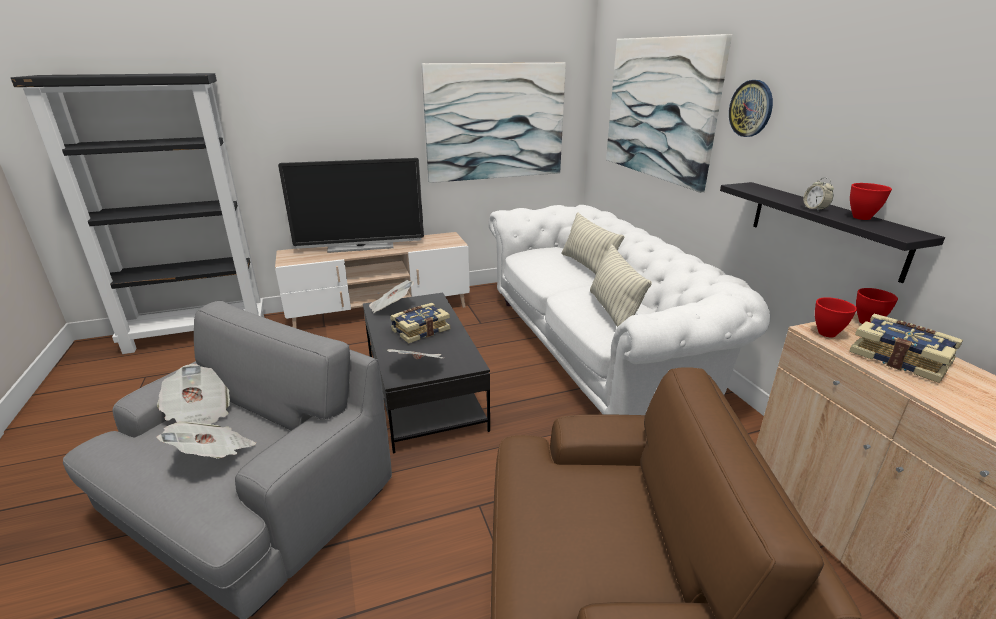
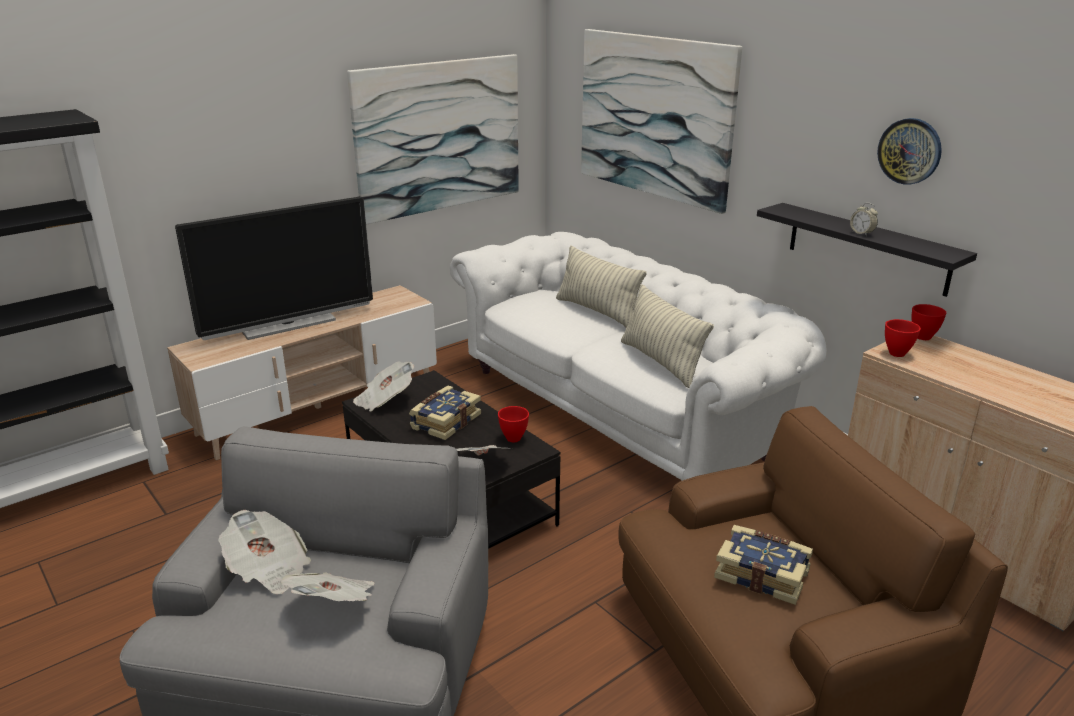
camera: 20 degrees left, 0 degrees up
wall clock [729,80,773,137] -> wall clock moved to [877,118,942,185]
book [849,314,963,383] -> book moved to [714,525,813,605]
red bowl [850,183,892,220] -> red bowl moved to [498,406,529,442]

